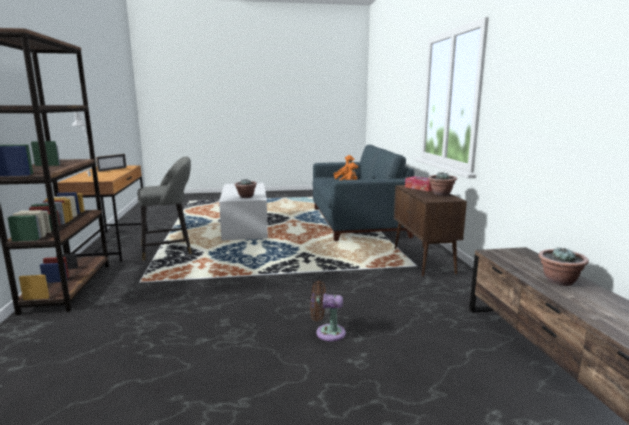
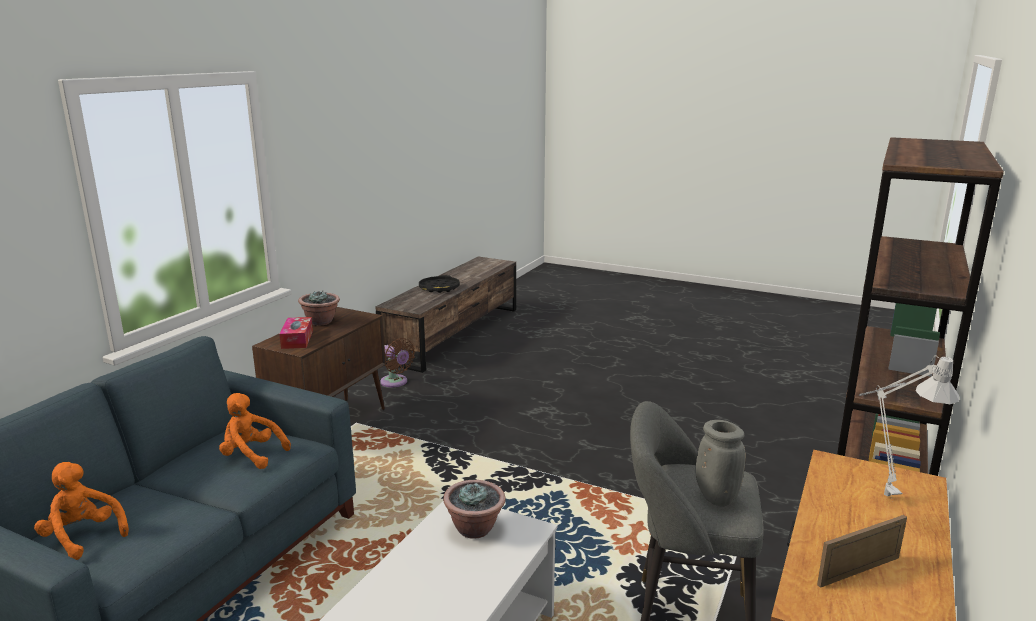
camera: 145 degrees left, 5 degrees up
brown fan [310,281,346,341] -> brown fan moved to [380,338,415,387]
potted plant [538,247,589,286] -> black tray [419,275,460,293]
none -> grey vase [696,420,746,506]

